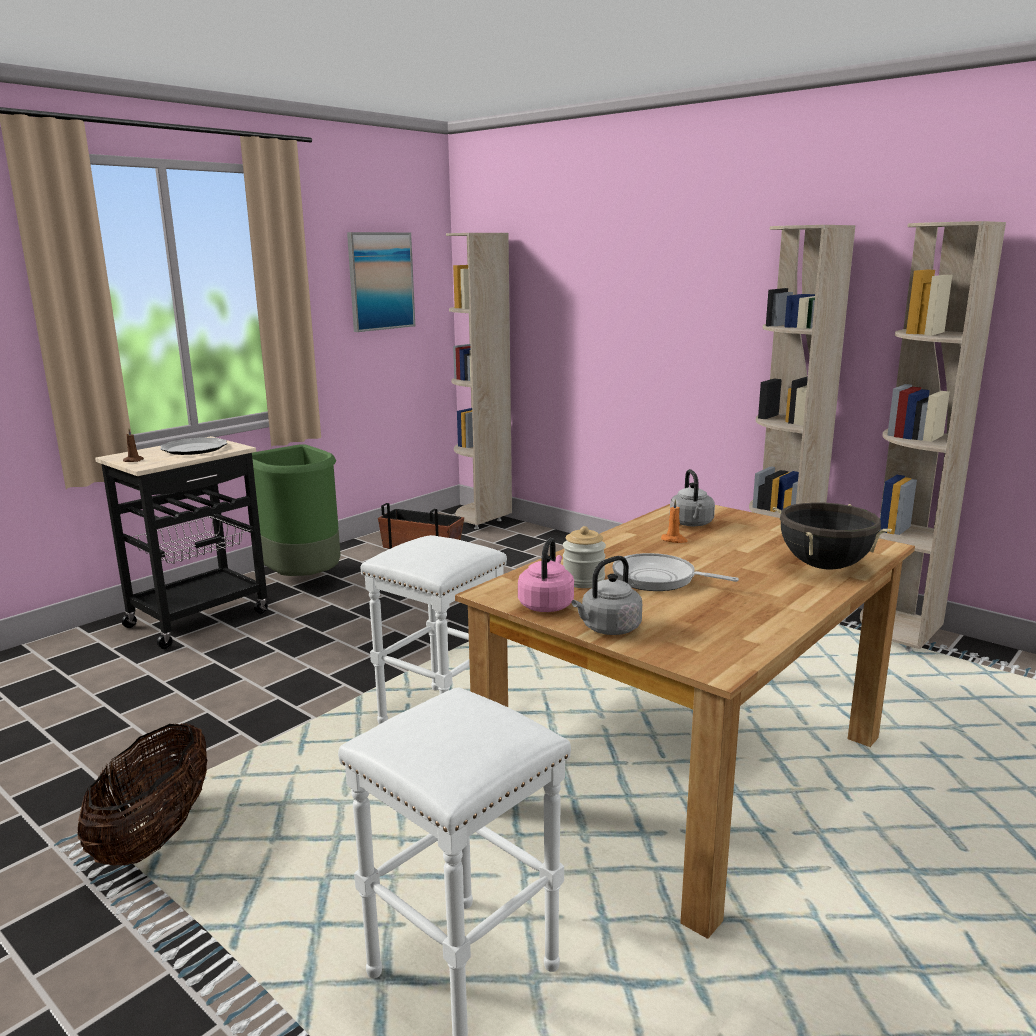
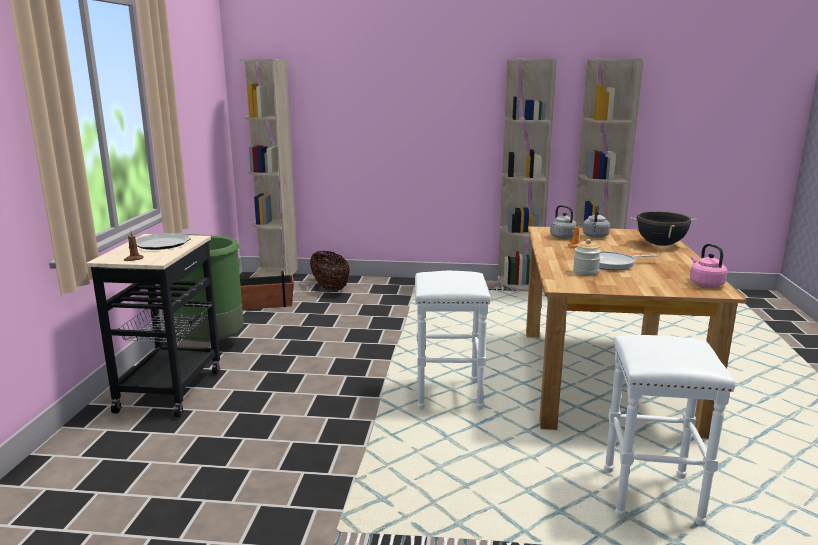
camera: 35 degrees left, 0 degrees up
basket [77,723,208,866] -> basket moved to [310,251,350,291]
picture [347,232,415,332] -> none
pink kettle [518,538,574,612] -> pink kettle moved to [690,244,727,287]
grey kettle [571,556,642,635] -> grey kettle moved to [583,204,610,238]

